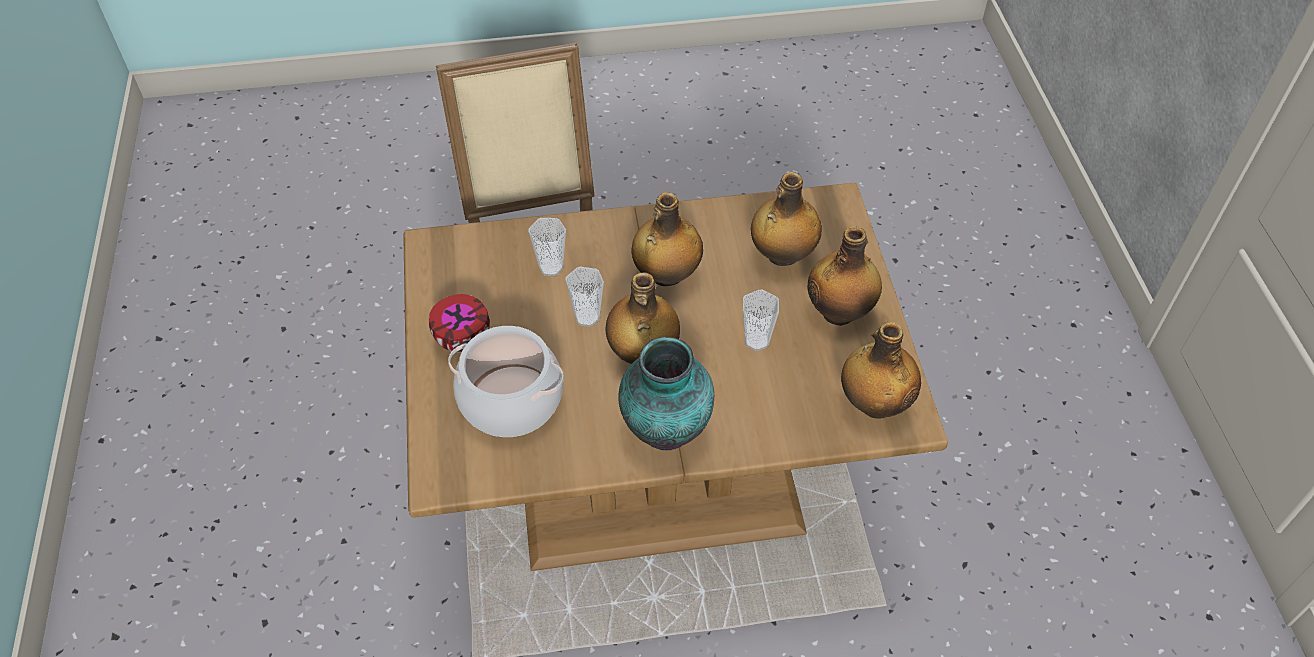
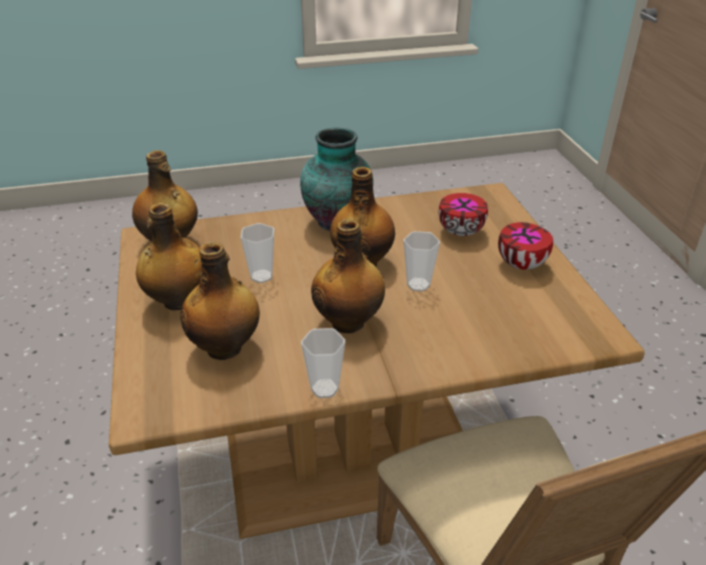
camera: 175 degrees right, 15 degrees down
cooking pot [448,326,564,437] -> bowl [439,193,488,236]
cup [528,218,566,276] -> cup moved to [301,328,345,398]

